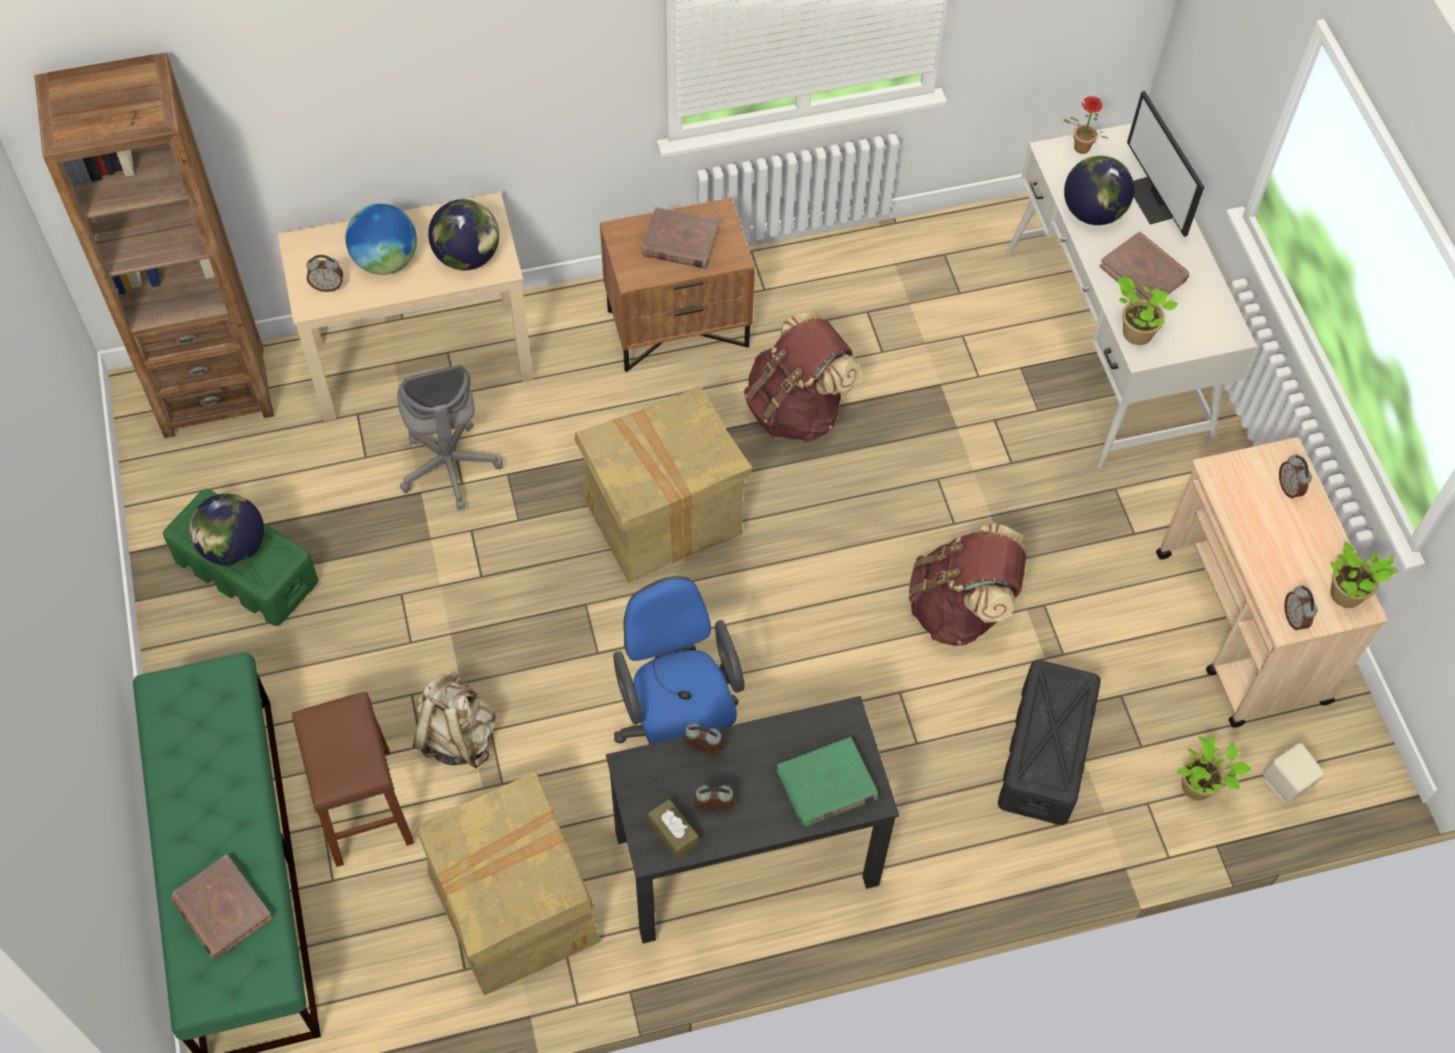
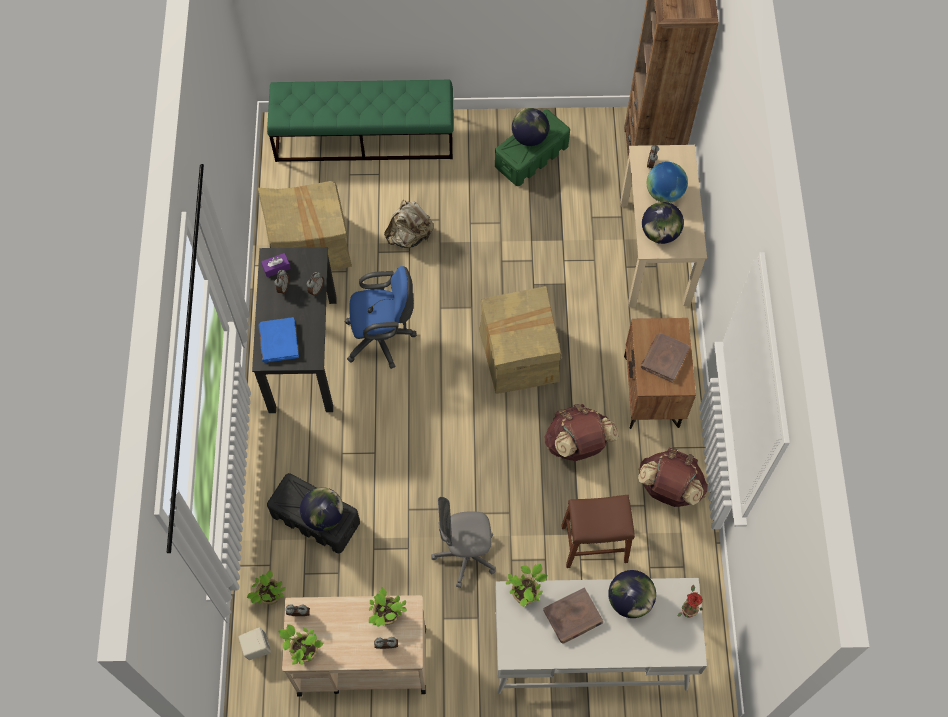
camera: 105 degrees right, 5 degrees up
brown book [171,855,273,959] -> none
brown stool [292,692,414,867] -> brown stool moved to [561,495,635,568]
grey office chair [397,365,503,510] -> grey office chair moved to [431,497,496,588]
brown tissue box [648,799,699,859] -> purple tissue box [261,253,291,277]
green book [777,737,878,826] -> blue book [259,317,299,363]
brown backpack [908,523,1026,646] -> brown backpack moved to [638,448,708,507]
monitor [1127,91,1204,237] -> none
none -> globe [300,487,344,531]
none -> potted plant [369,587,407,627]

